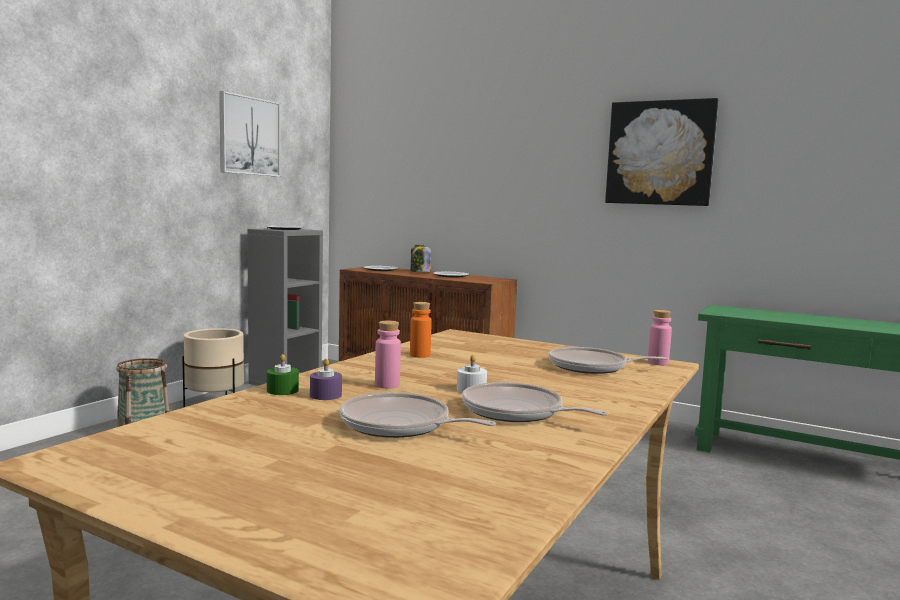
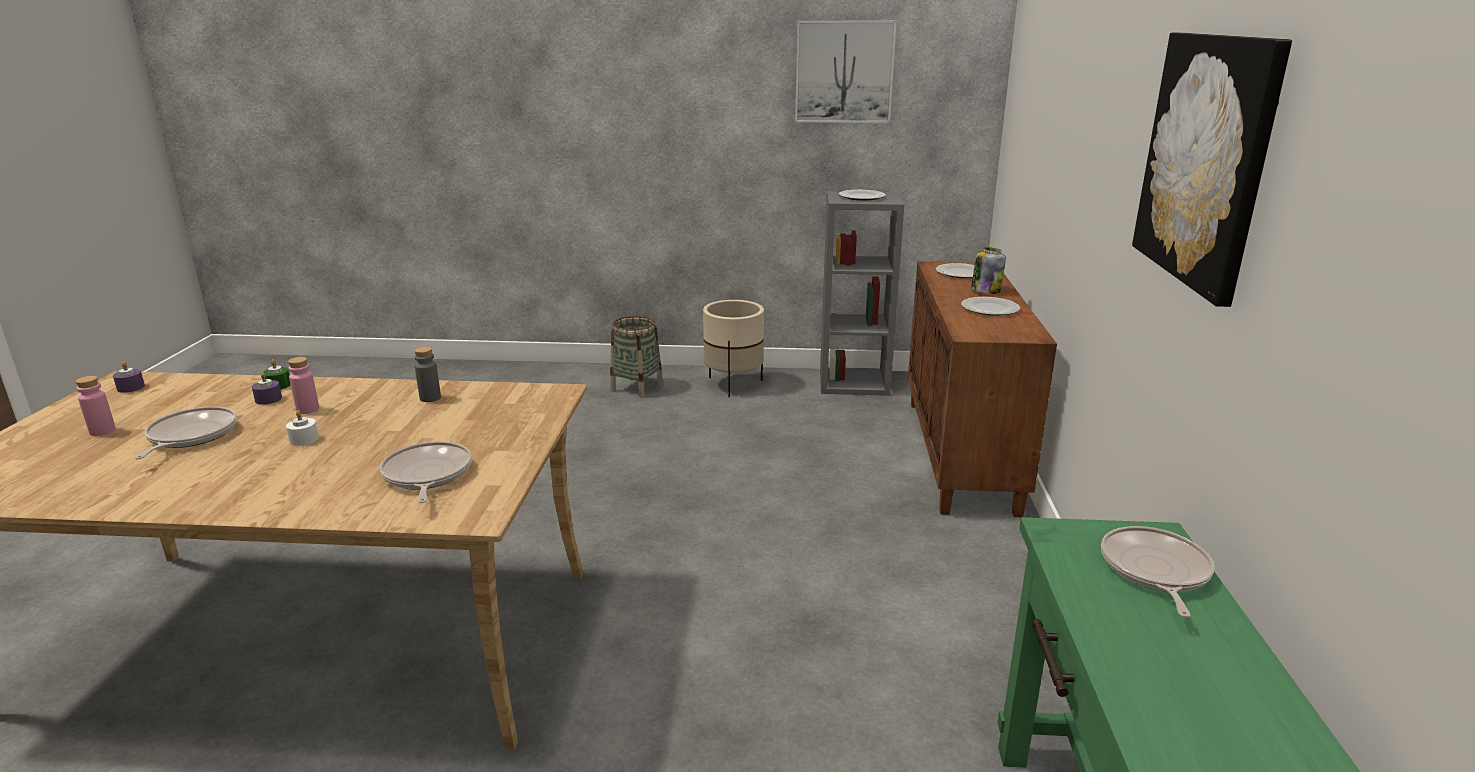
camera: 65 degrees right, 15 degrees up
orange bottle [410,302,432,358] -> grey bottle [414,346,441,402]
frying pan [462,382,608,422] -> frying pan moved to [1101,526,1215,617]
pink bottle [648,310,672,365] -> pink bottle moved to [75,376,116,436]
none -> purple candle [113,361,145,393]

